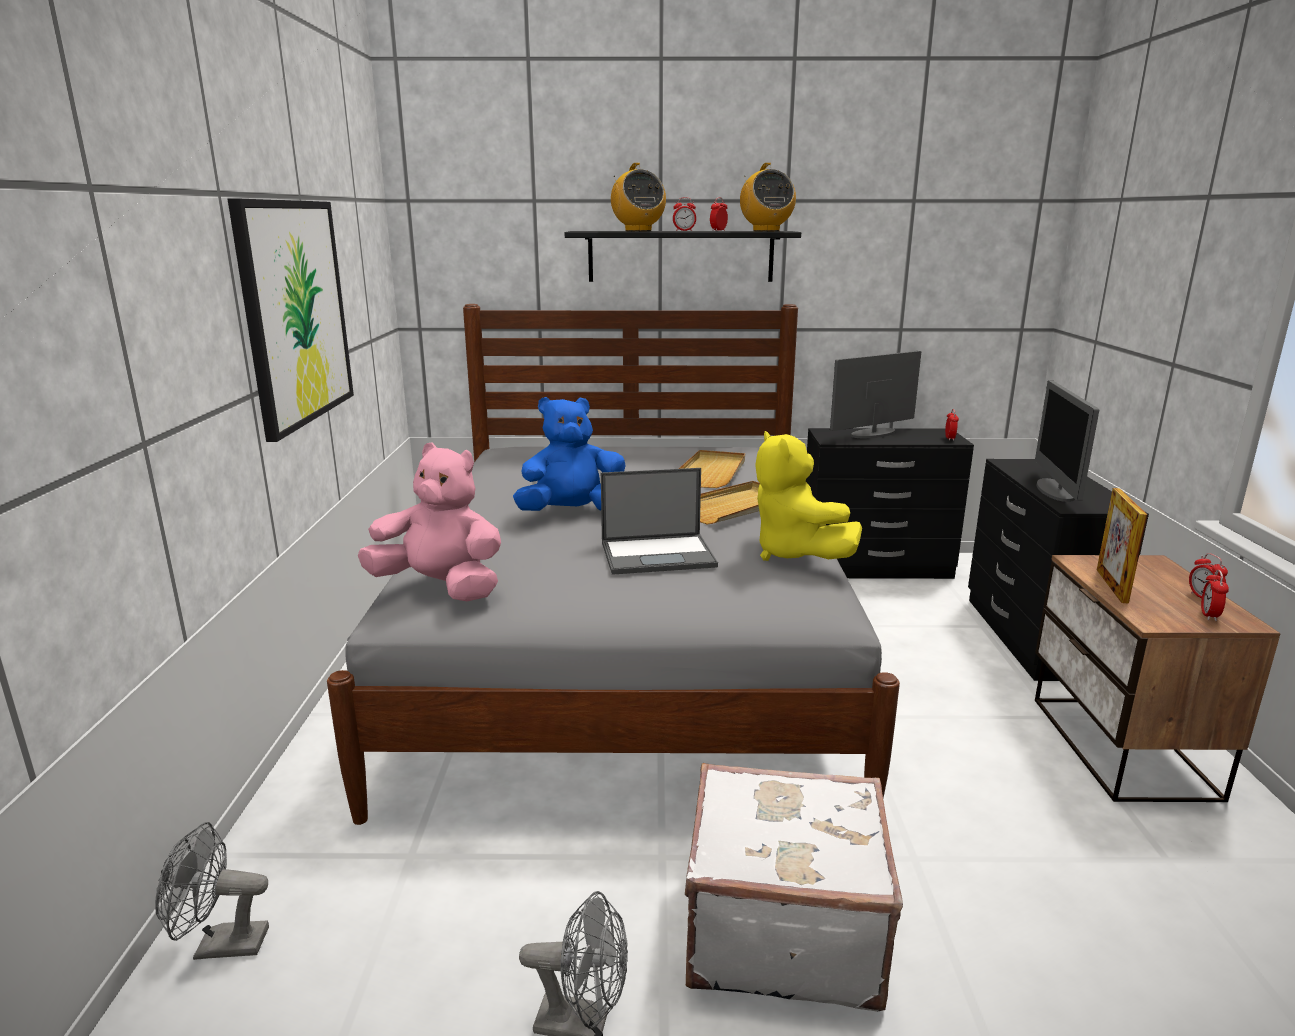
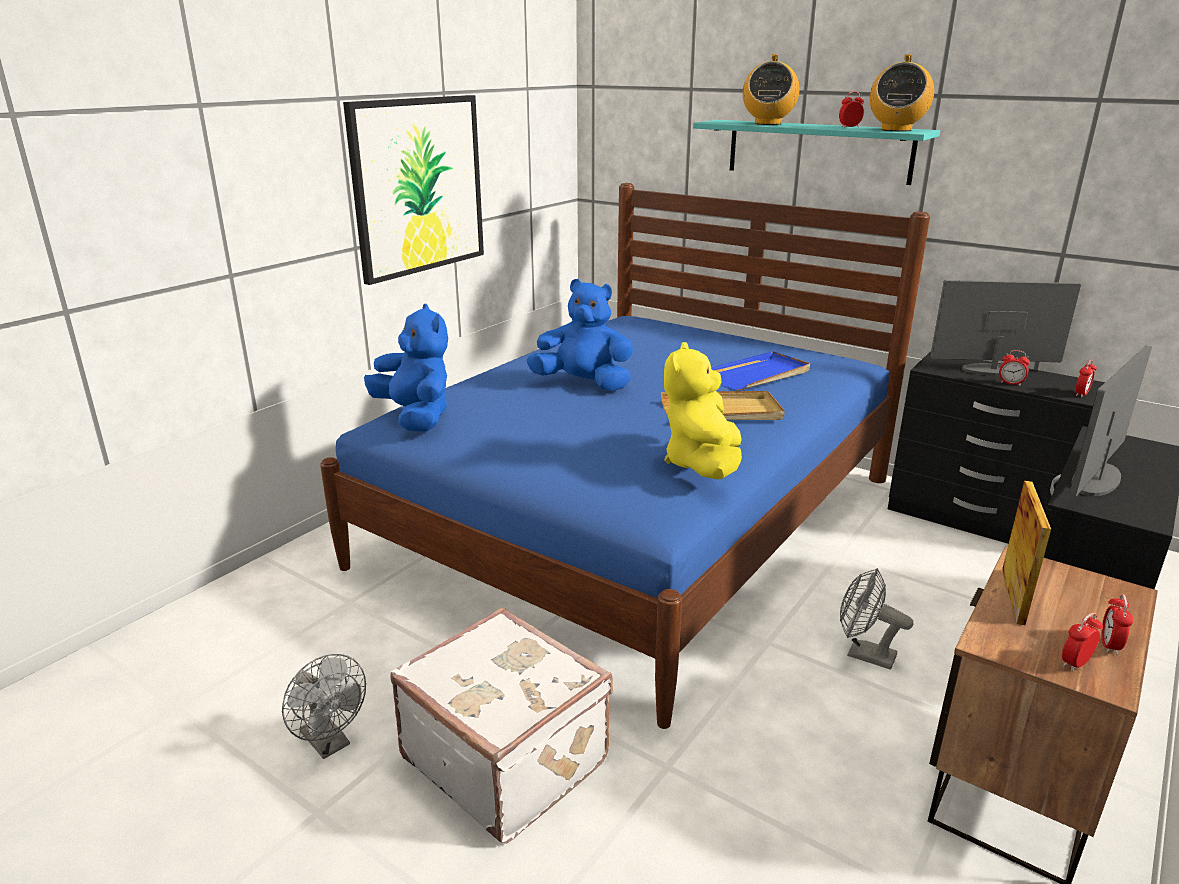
camera: 35 degrees right, 5 degrees up
grey fan [155,822,269,960] -> grey fan moved to [840,568,913,670]
grey bed [327,304,900,825] -> blue bed [320,183,930,729]
pink plush toy [358,443,501,601] -> blue plush toy [364,304,448,432]
black shelf [565,231,801,282] -> turquoise shelf [693,120,940,185]
laptop [601,468,718,575] -> none
alarm clock [673,197,696,231] -> alarm clock moved to [999,350,1030,386]
beige tray [679,450,745,488] -> blue tray [711,351,810,391]
picture frame [1097,488,1148,604] -> picture frame turned 150 degrees clockwise [1002,481,1051,625]

